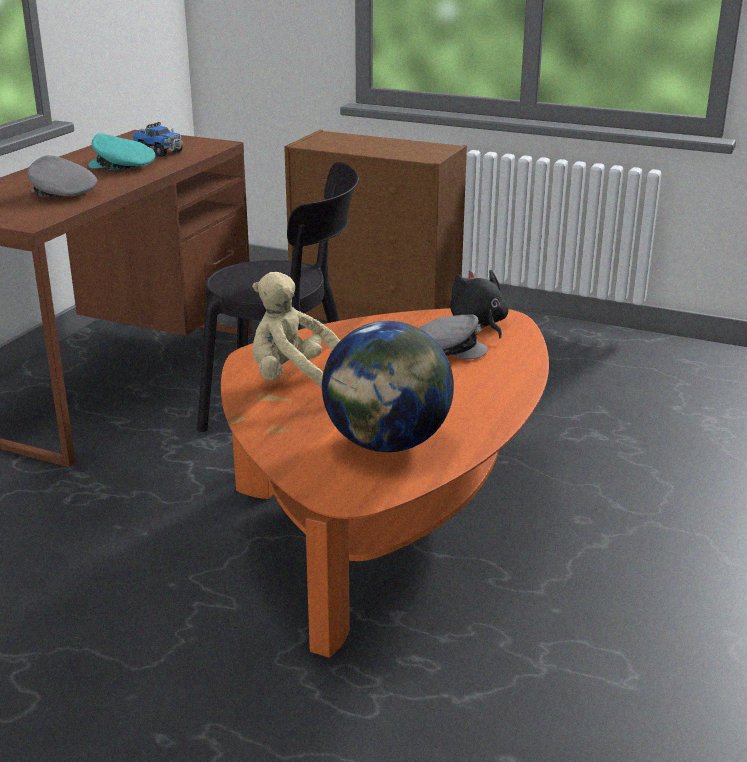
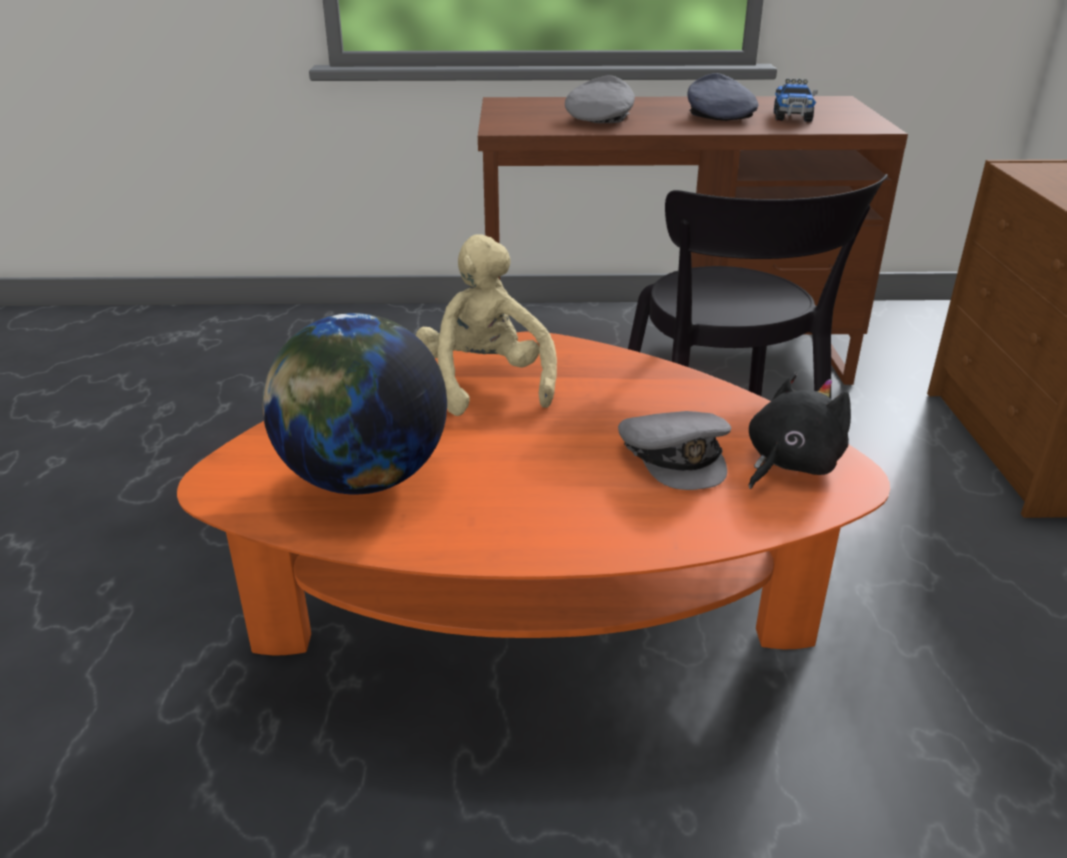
camera: 65 degrees right, 5 degrees up
turquoise cap [88,133,155,170] -> grey cap [688,73,759,121]

